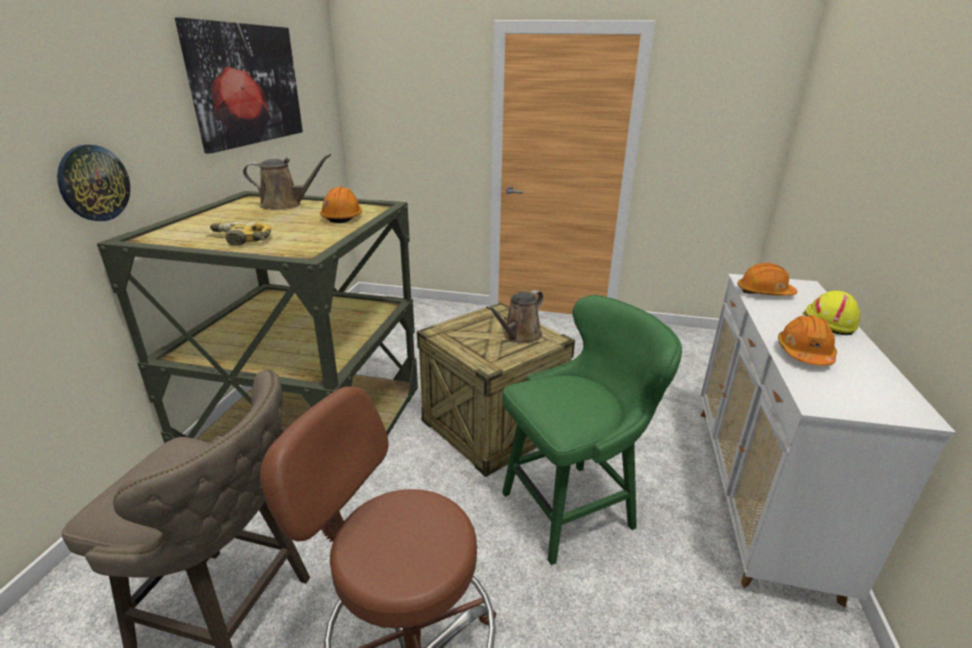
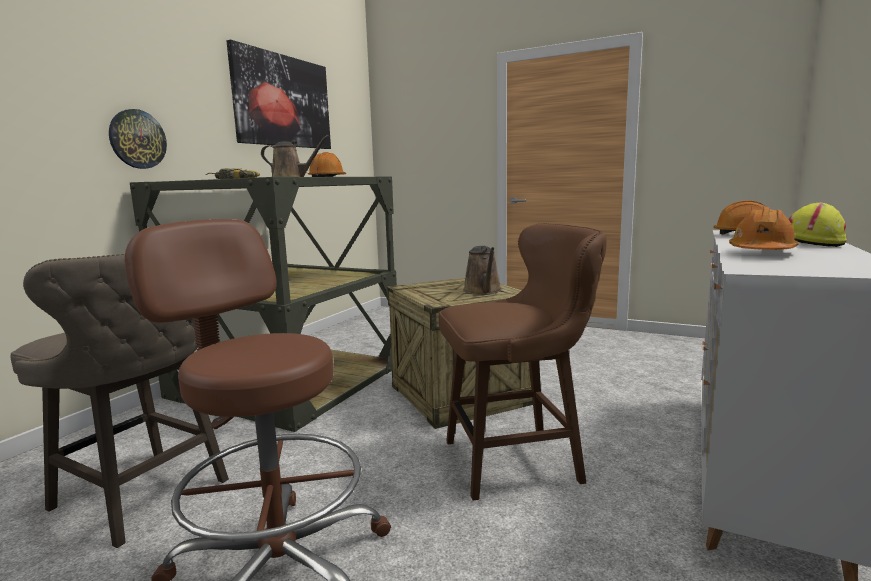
camera: 15 degrees right, 15 degrees down
brown watering can [486,290,543,344] -> brown watering can turned 60 degrees counterclockwise [463,246,502,295]
green stool [502,295,682,565] -> brown stool [439,223,607,501]

